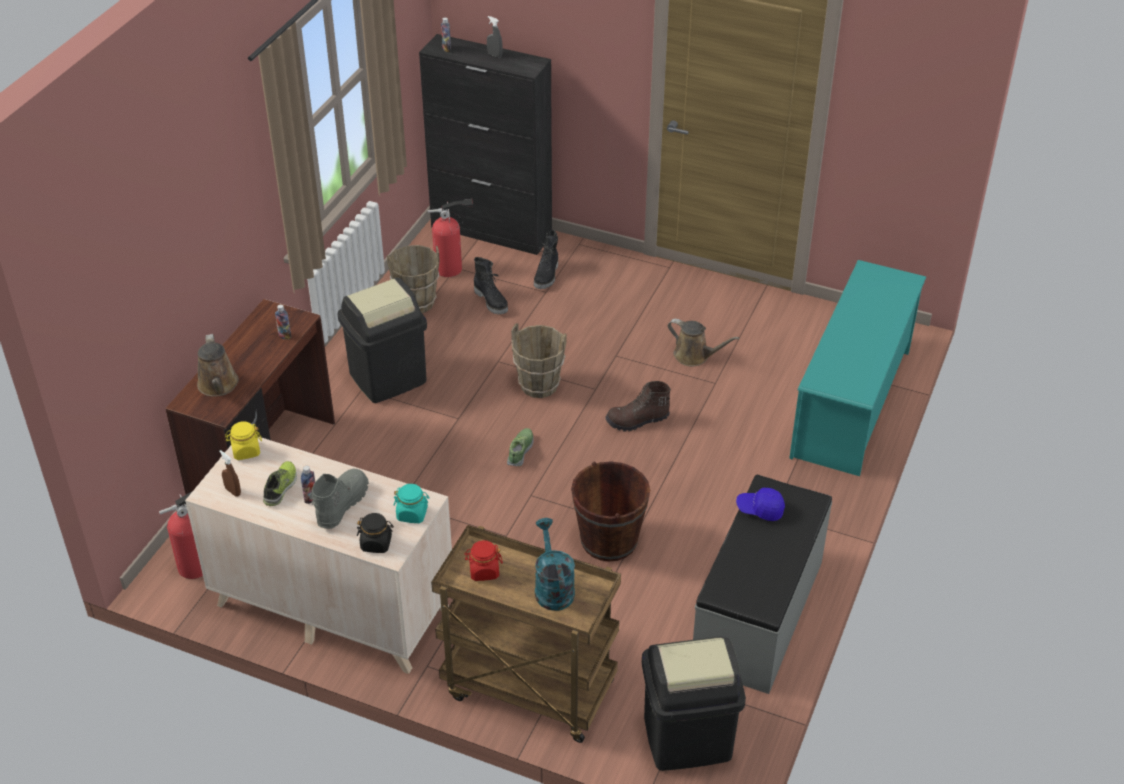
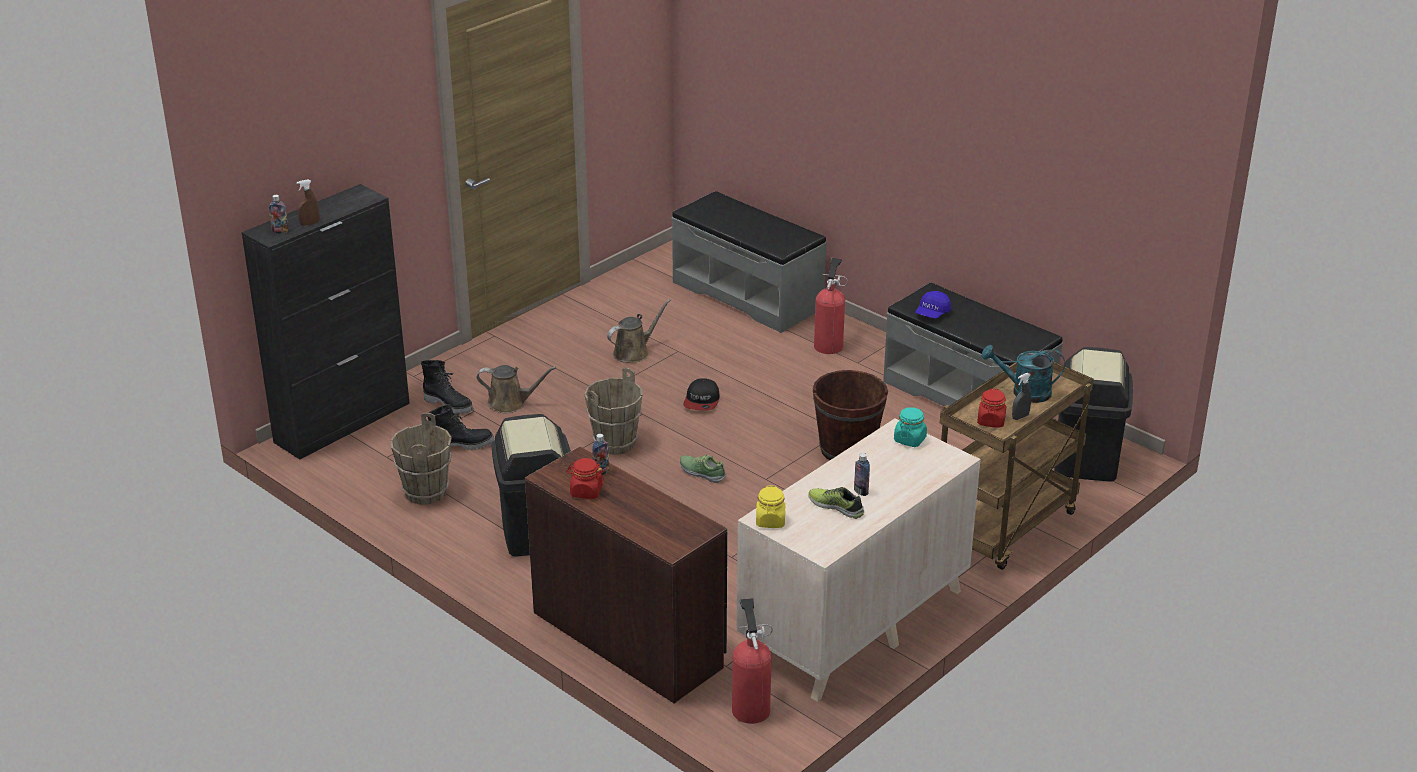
camera: 70 degrees left, 10 degrees down
brown watering can [197,334,239,397] -> brown watering can moved to [477,365,556,413]
brown spray bottle [219,450,241,497] -> brown spray bottle moved to [296,179,319,226]
grey boot [309,469,369,529] -> none
black jar [357,513,394,553] -> none
fire extinguisher [428,199,473,277] -> fire extinguisher moved to [814,258,848,354]
grey spray bottle [487,16,503,58] -> grey spray bottle moved to [1012,373,1031,420]
brown boot [605,381,671,432] -> cap [683,378,719,410]
turquoise shoe rack [789,260,926,476] -> grey bench [671,191,827,333]
none -> red jar [567,458,604,499]

